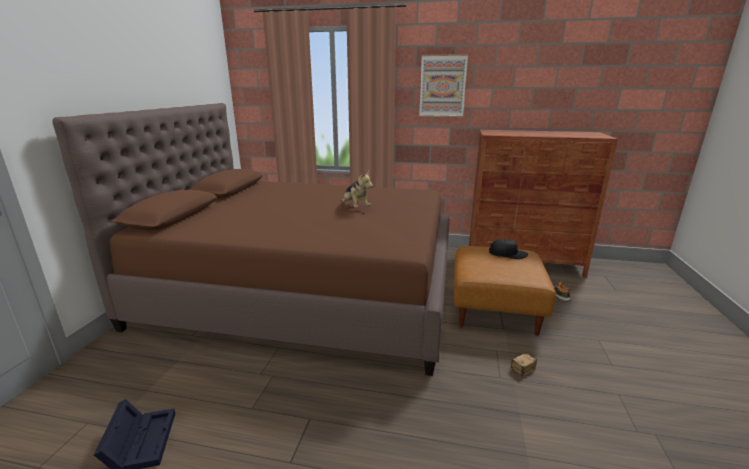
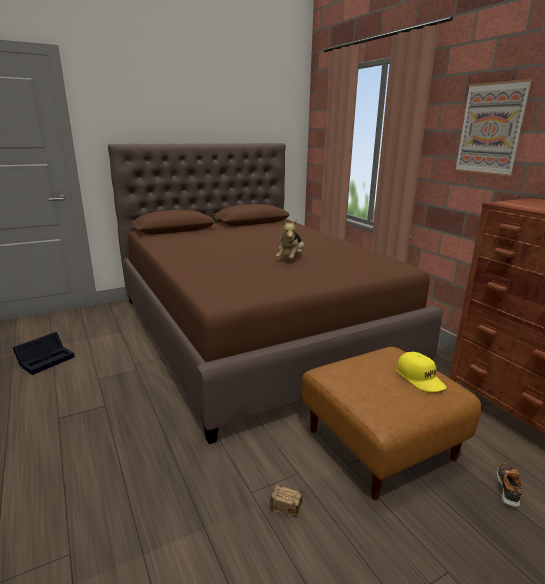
camera: 50 degrees right, 0 degrees up
black cap [489,239,528,259] -> yellow cap [397,352,447,392]

